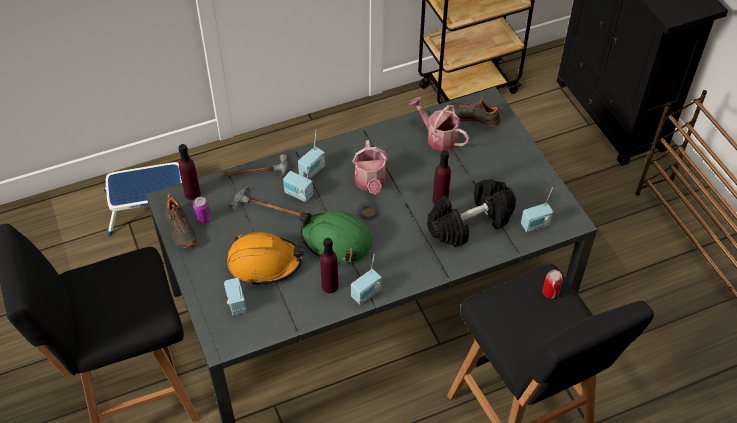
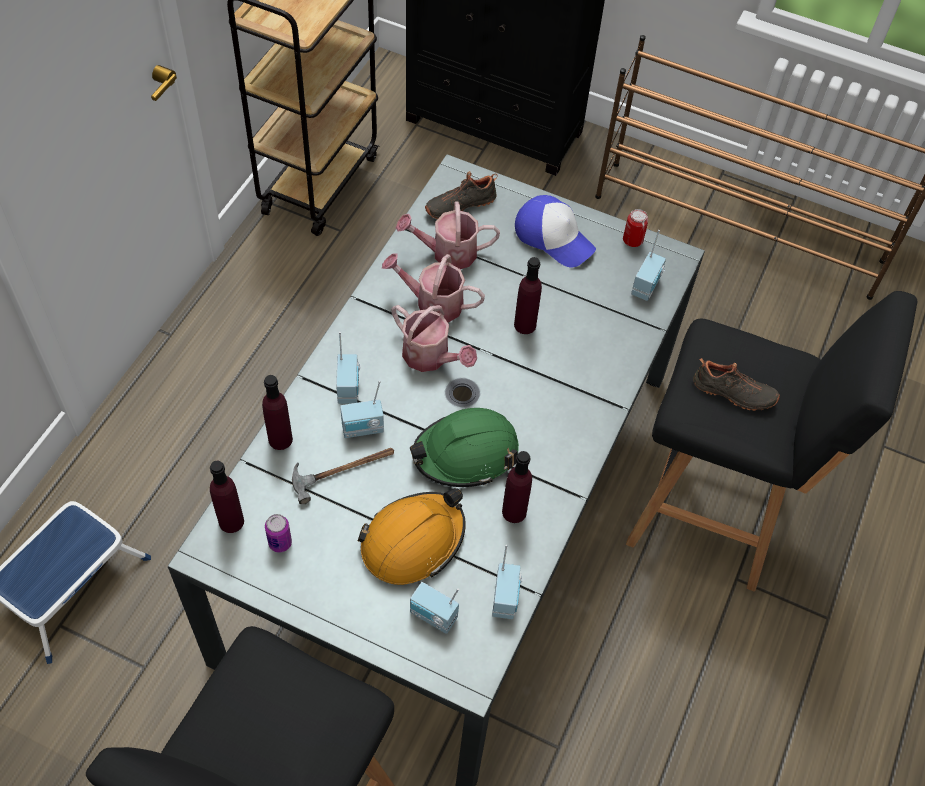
camera: 45 degrees left, 5 degrees up
black shoe [165,194,197,248] -> black shoe moved to [693,358,780,411]
hammer [220,154,288,178] -> purple bottle [262,375,293,450]
radio [351,254,382,305] -> radio moved to [492,545,523,619]
black dumbbell [427,179,516,247] -> none
can [542,270,563,299] -> can moved to [623,209,648,247]
none -> watering can [382,253,485,323]
none -> cap [515,195,596,267]

